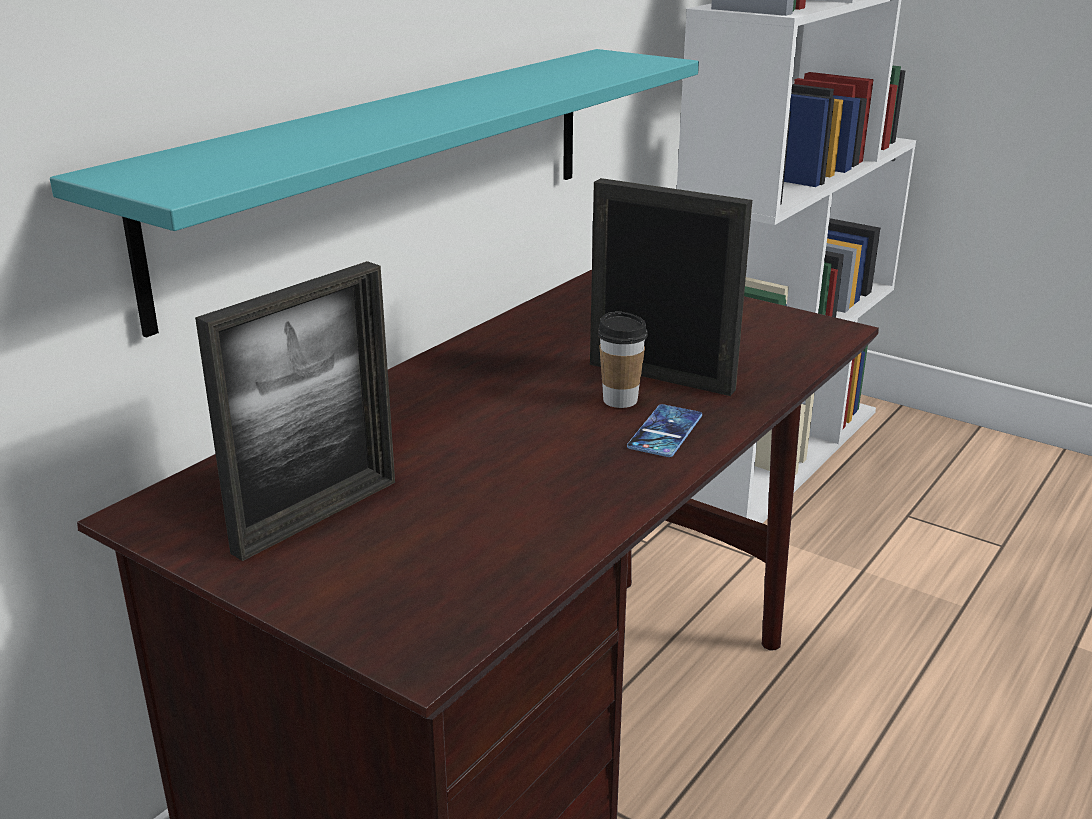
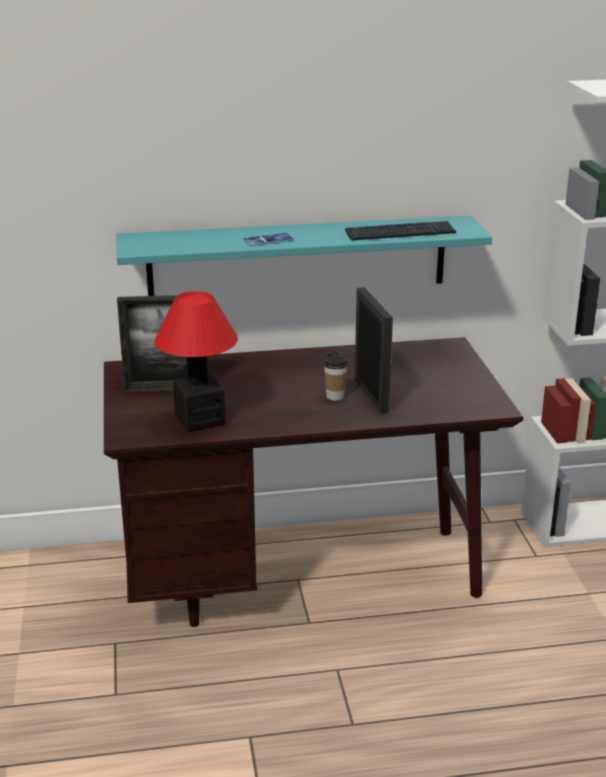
camera: 45 degrees right, 0 degrees up
phone [627,404,702,457] -> phone moved to [243,233,294,246]
none -> table lamp [154,291,238,432]
none -> keyboard [345,221,456,240]

